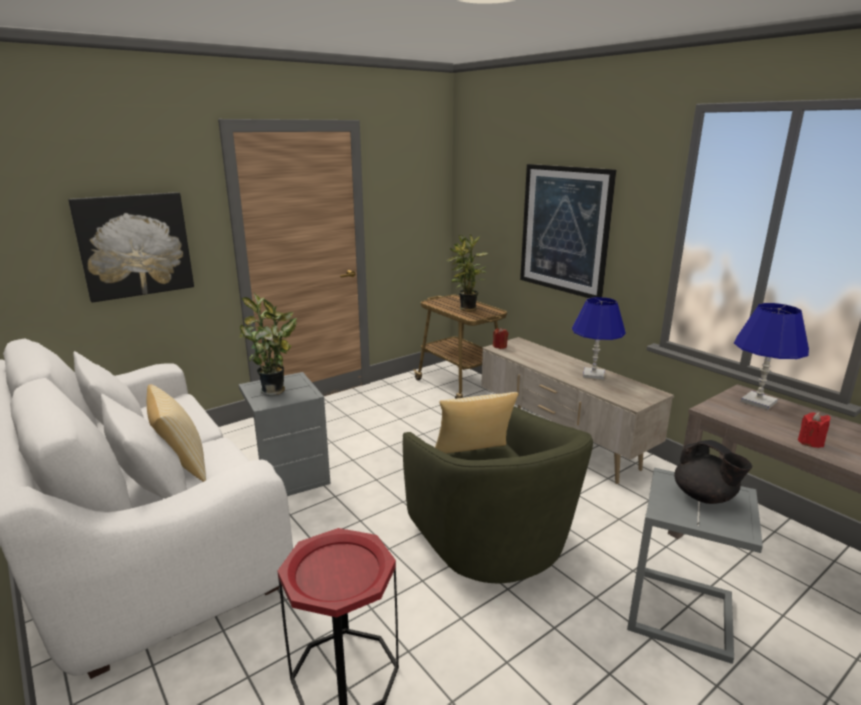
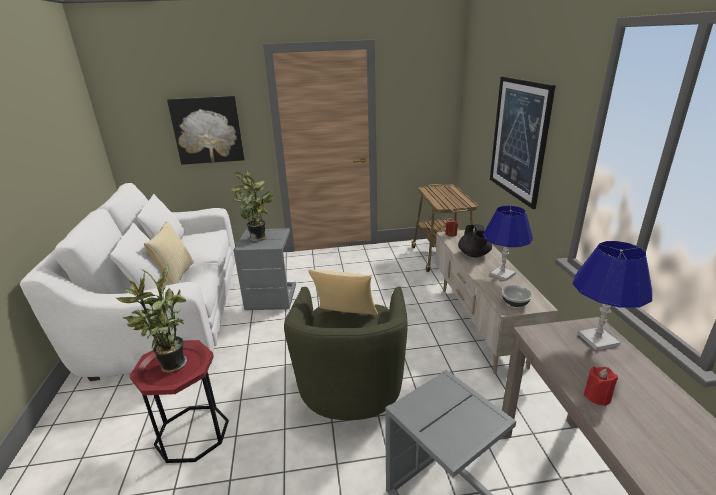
camera: 30 degrees right, 5 degrees up
potted plant [446,233,488,311] -> potted plant moved to [116,265,187,373]
black teapot [674,440,752,504] -> black teapot moved to [458,224,492,257]
none -> bowl [501,285,532,307]

